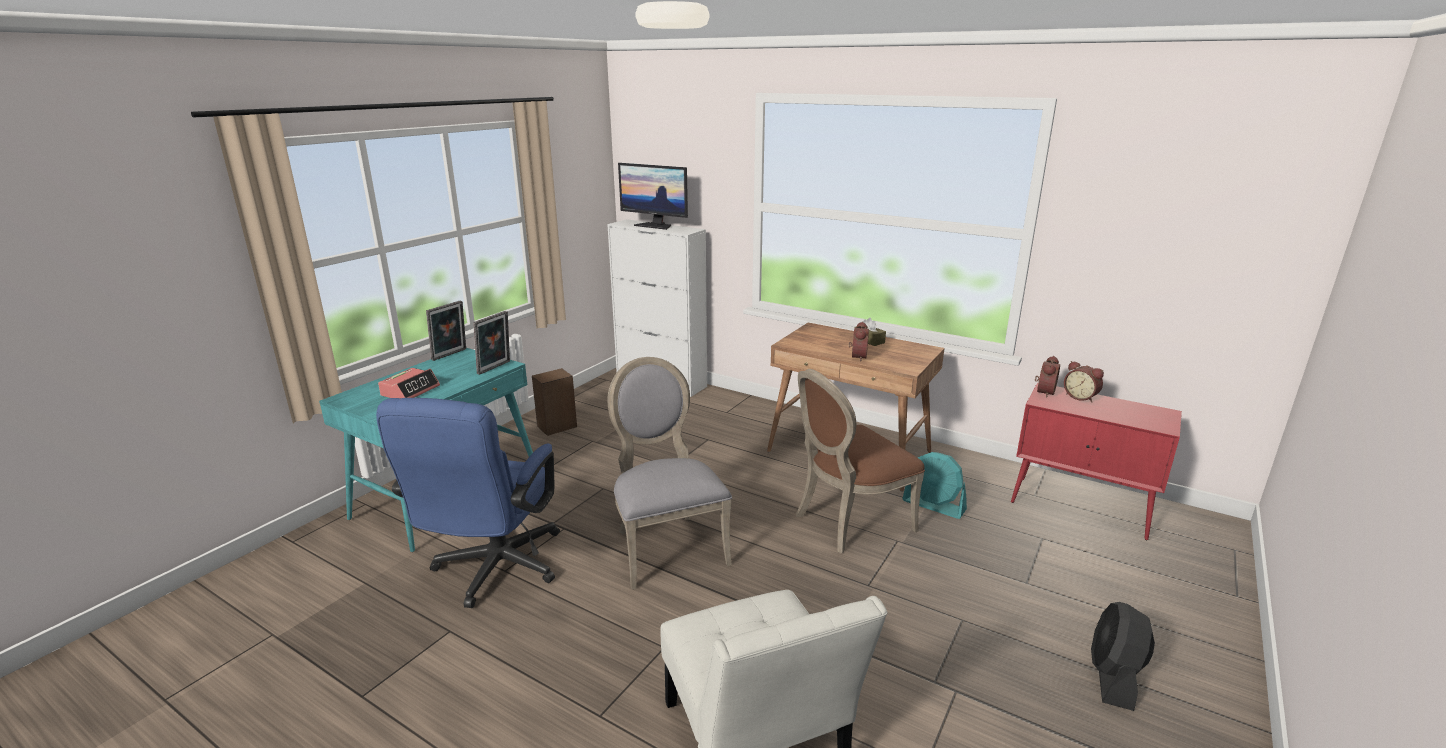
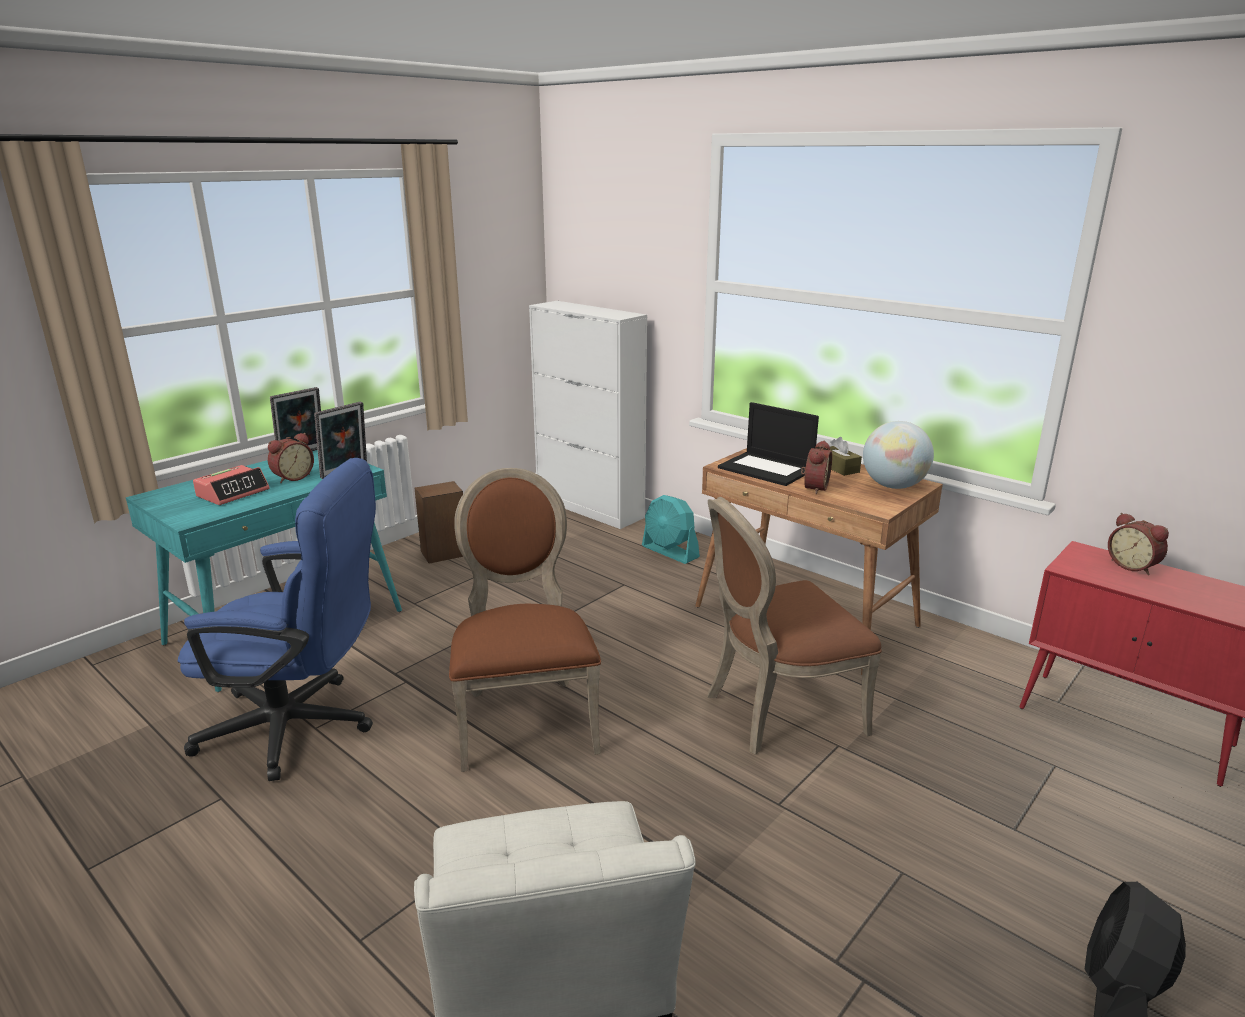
camera: 10 degrees right, 0 degrees up
blue office chair [376,398,560,608] -> blue office chair turned 105 degrees counterclockwise [178,458,376,781]
grey chair [607,357,732,590] -> brown chair [449,468,601,772]
monitor [618,163,688,230] -> none
turquoise fan [902,452,967,519] -> turquoise fan moved to [642,495,700,564]
alarm clock [1035,356,1060,398] -> alarm clock moved to [268,433,314,483]
none -> laptop [718,402,819,486]
none -> globe [863,421,934,489]

